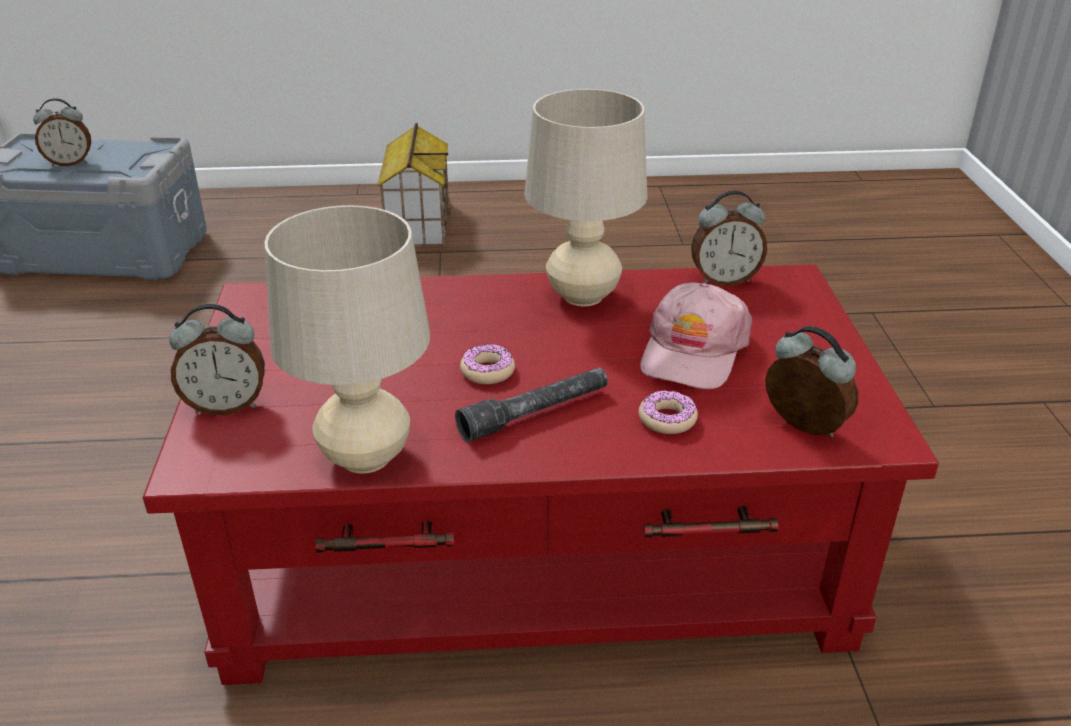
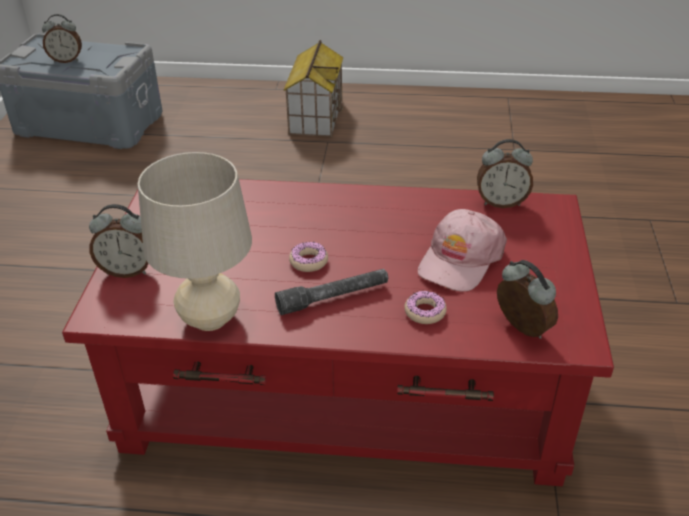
camera: 10 degrees right, 5 degrees up
beige table lamp [524,89,648,306] -> none

